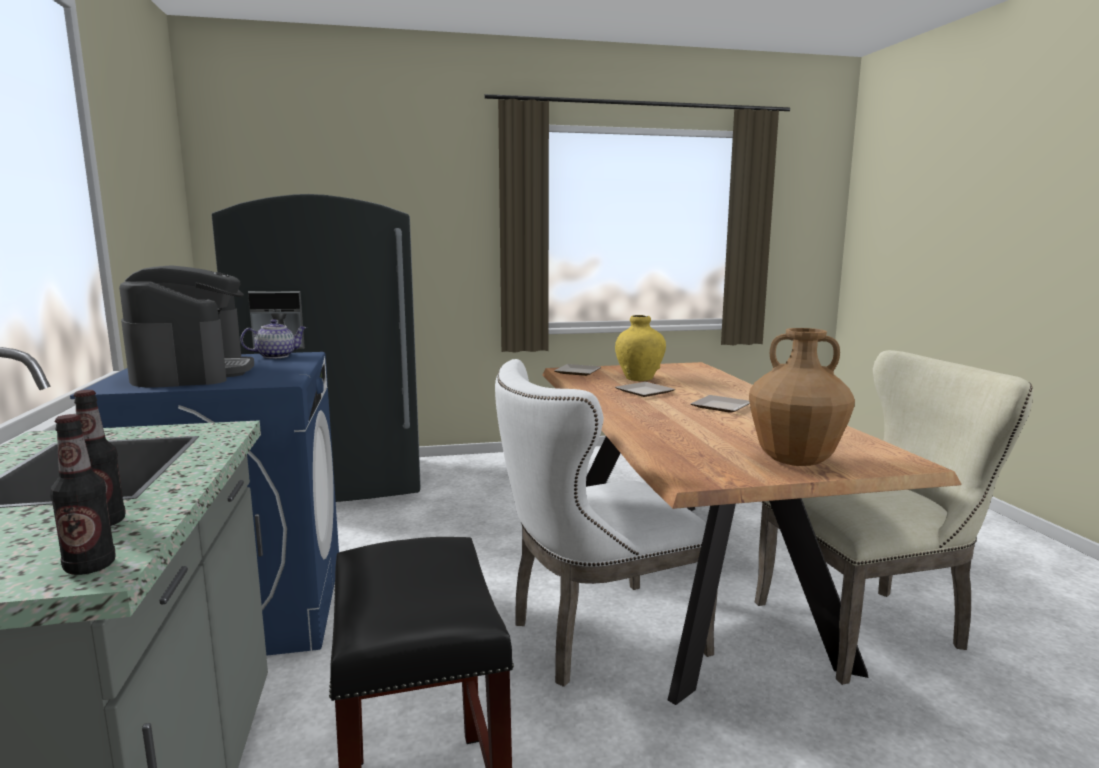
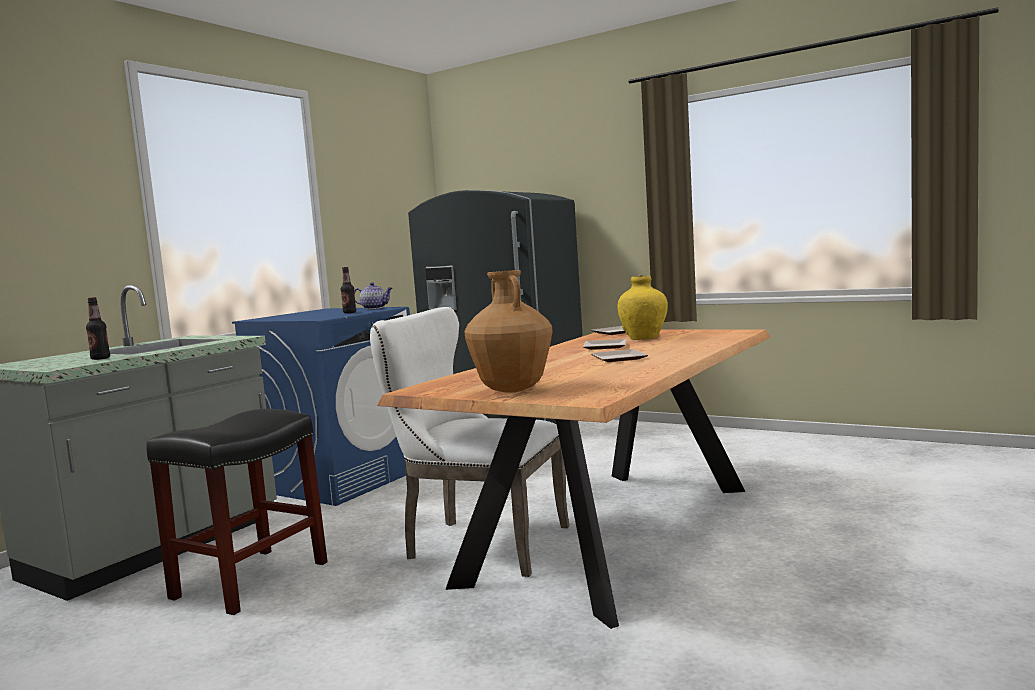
camera: 45 degrees right, 5 degrees down
bottle [50,414,115,575] -> bottle moved to [341,267,356,314]
coffee machine [119,265,254,388] -> none
beige chair [755,350,1033,685] -> none

